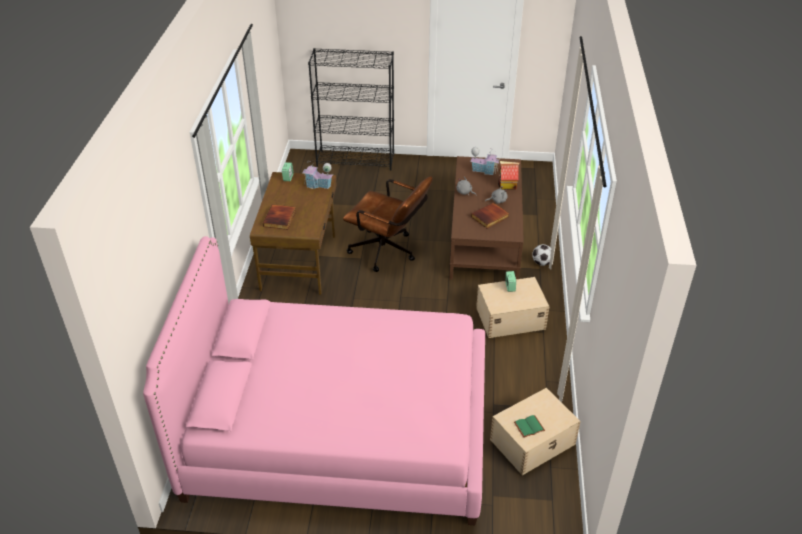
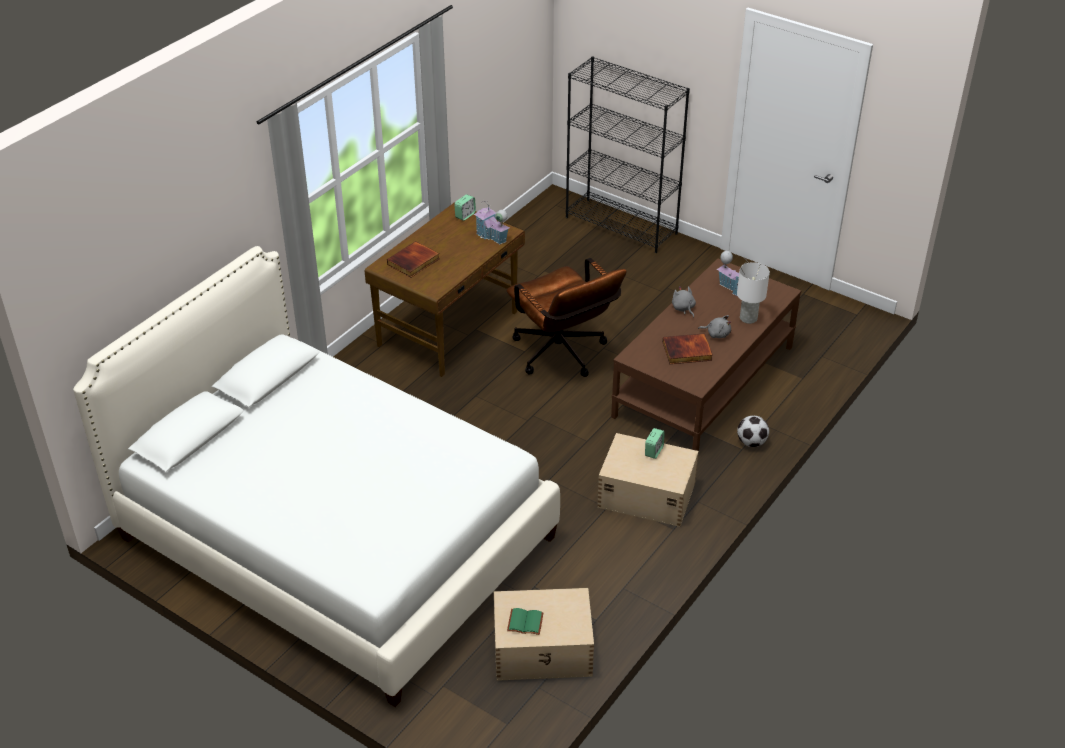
camera: 30 degrees right, 0 degrees up
pink bed [143,236,485,525] -> white bed [73,246,560,707]
toy house [498,161,519,190] -> white table lamp [737,262,770,324]

